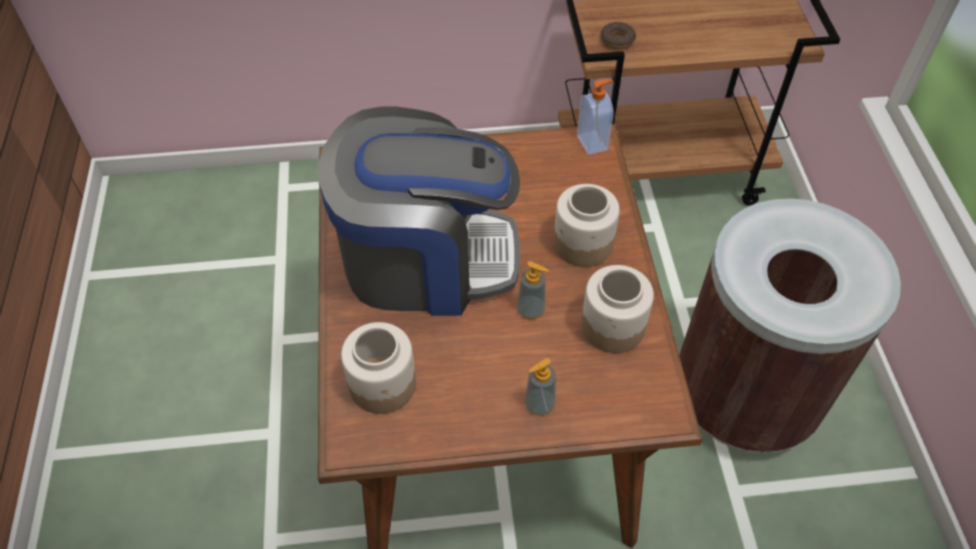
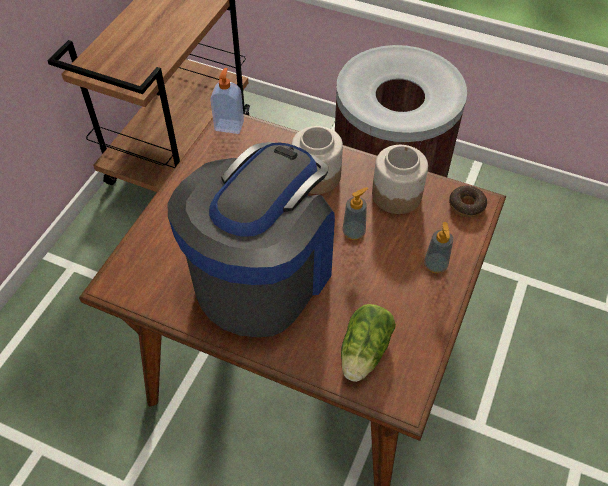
camera: 60 degrees left, 0 degrees up
jar [341,322,416,414] -> lettuce [341,304,396,382]
donut [601,21,636,50] -> donut moved to [449,186,487,217]

